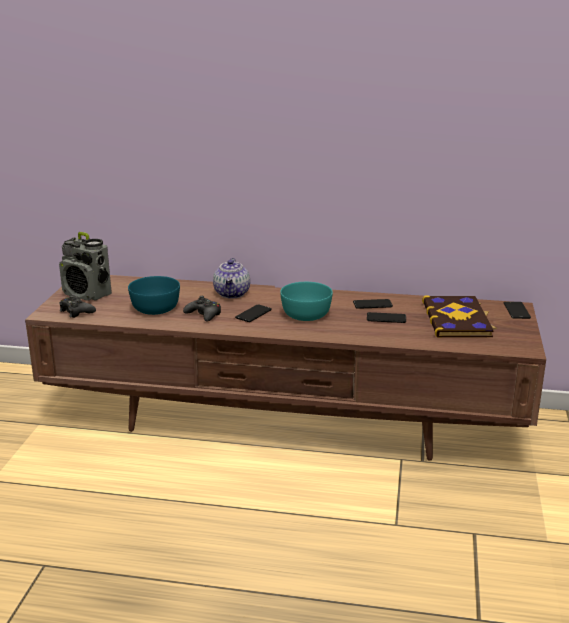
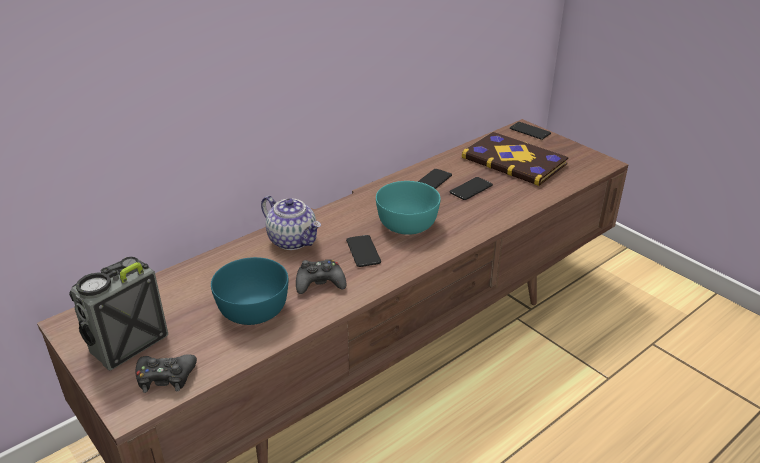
camera: 50 degrees left, 10 degrees up
radio [59,232,112,301] -> radio turned 150 degrees clockwise [69,257,168,371]

